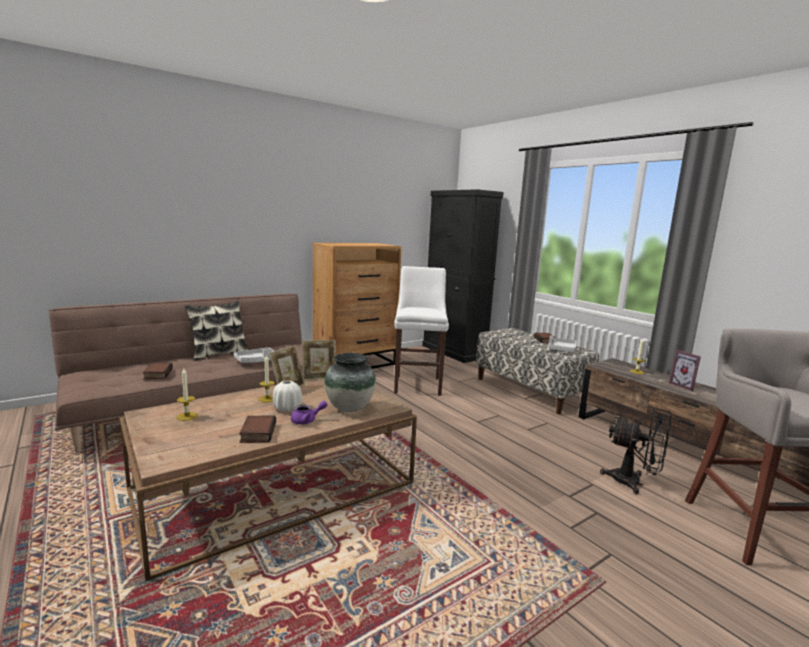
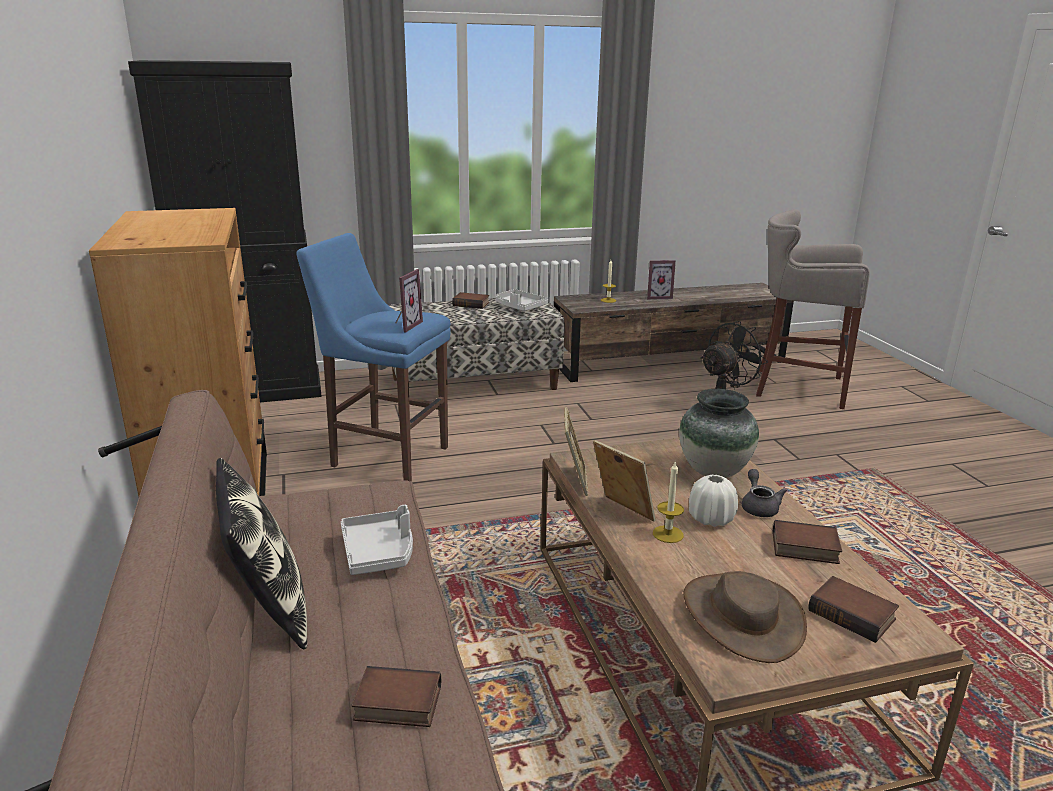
camera: 70 degrees left, 10 degrees up
candle [177,368,198,421] -> brown hat [684,571,807,663]
purple teapot [291,401,328,424] -> grey teapot [742,469,787,517]
white stool [394,266,449,396] -> blue stool [296,233,451,481]
none -> picture frame [395,269,423,333]
none -> book [809,576,899,643]

